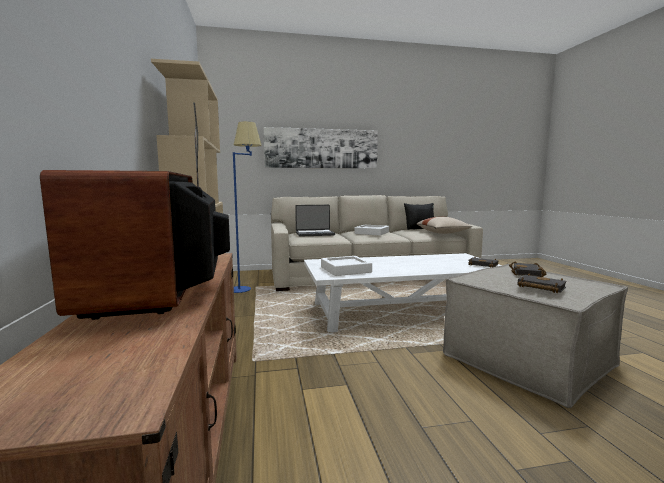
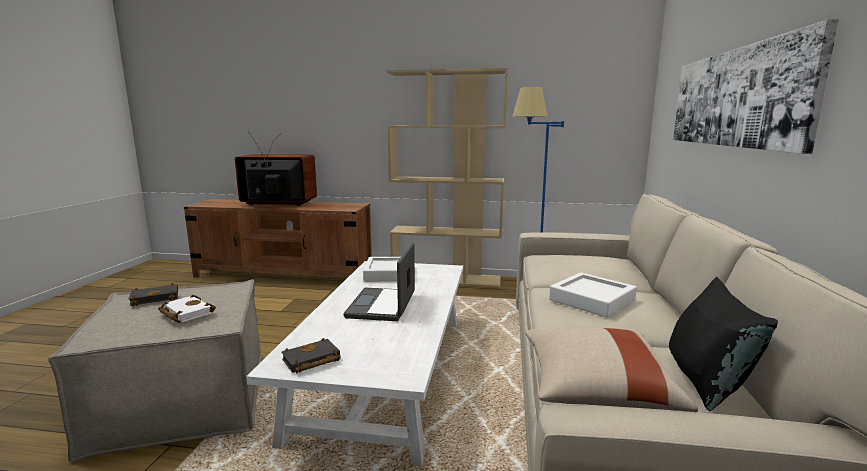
camera: 110 degrees right, 5 degrees up
laptop [295,205,335,237] -> laptop moved to [343,243,415,321]
black book [509,261,546,277] -> white book [158,295,216,323]

